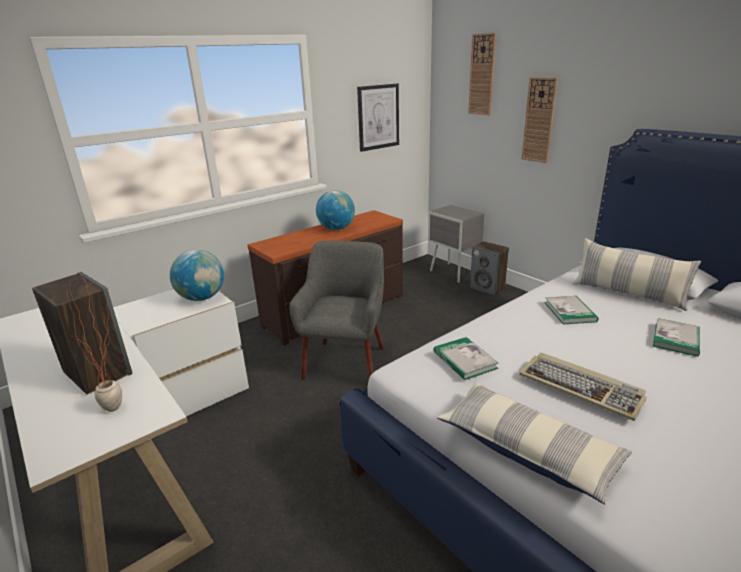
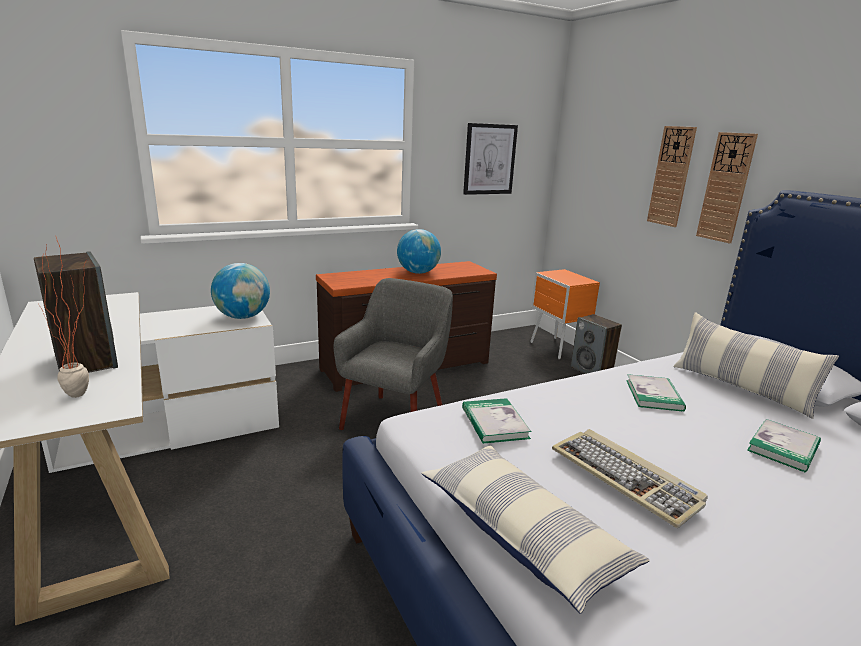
camera: 10 degrees right, 5 degrees down
grey nightstand [428,205,484,283] -> orange nightstand [530,269,600,360]
wall clock [468,33,496,115] -> wall clock moved to [696,132,758,243]

